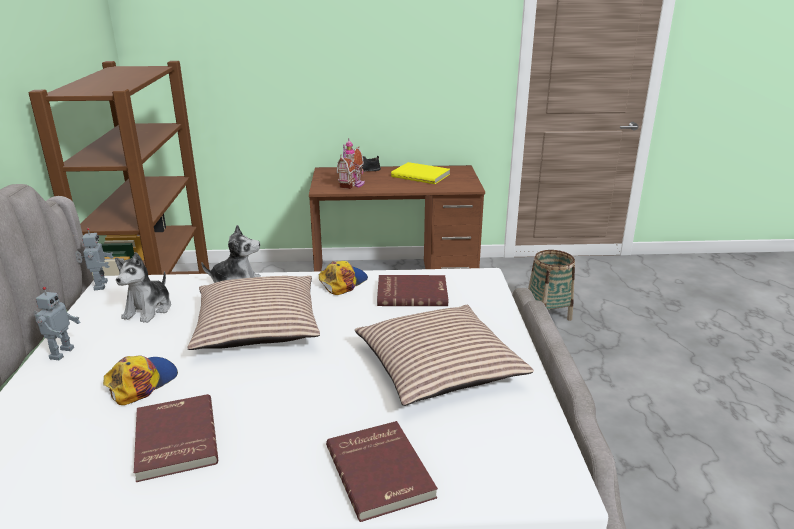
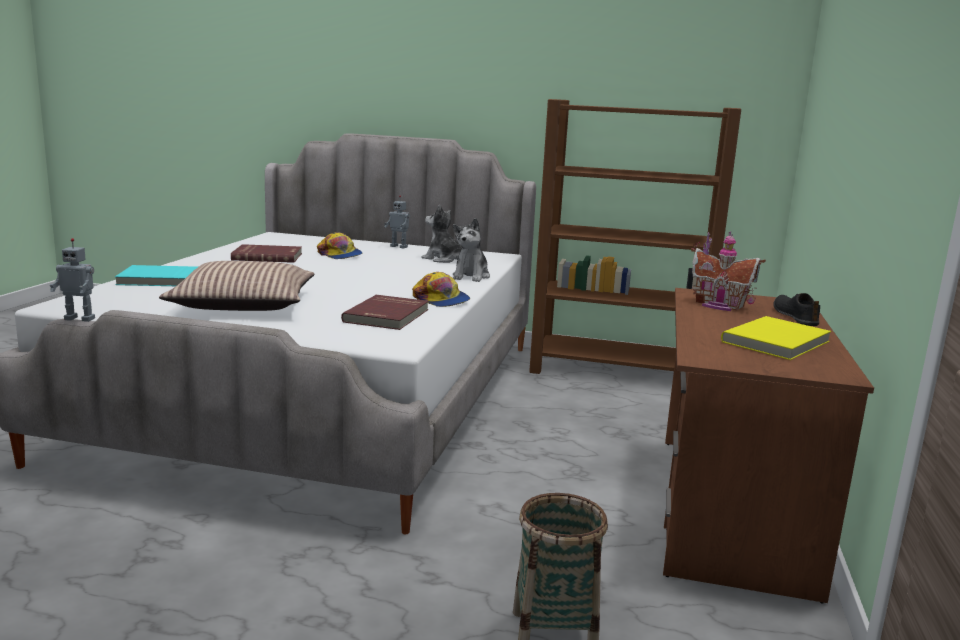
camera: 105 degrees right, 10 degrees down
toy robot [75,228,114,290] -> toy robot moved to [50,238,95,322]
pillow [188,276,320,350] -> none
red book [326,421,438,522] -> turquoise book [115,265,198,286]

